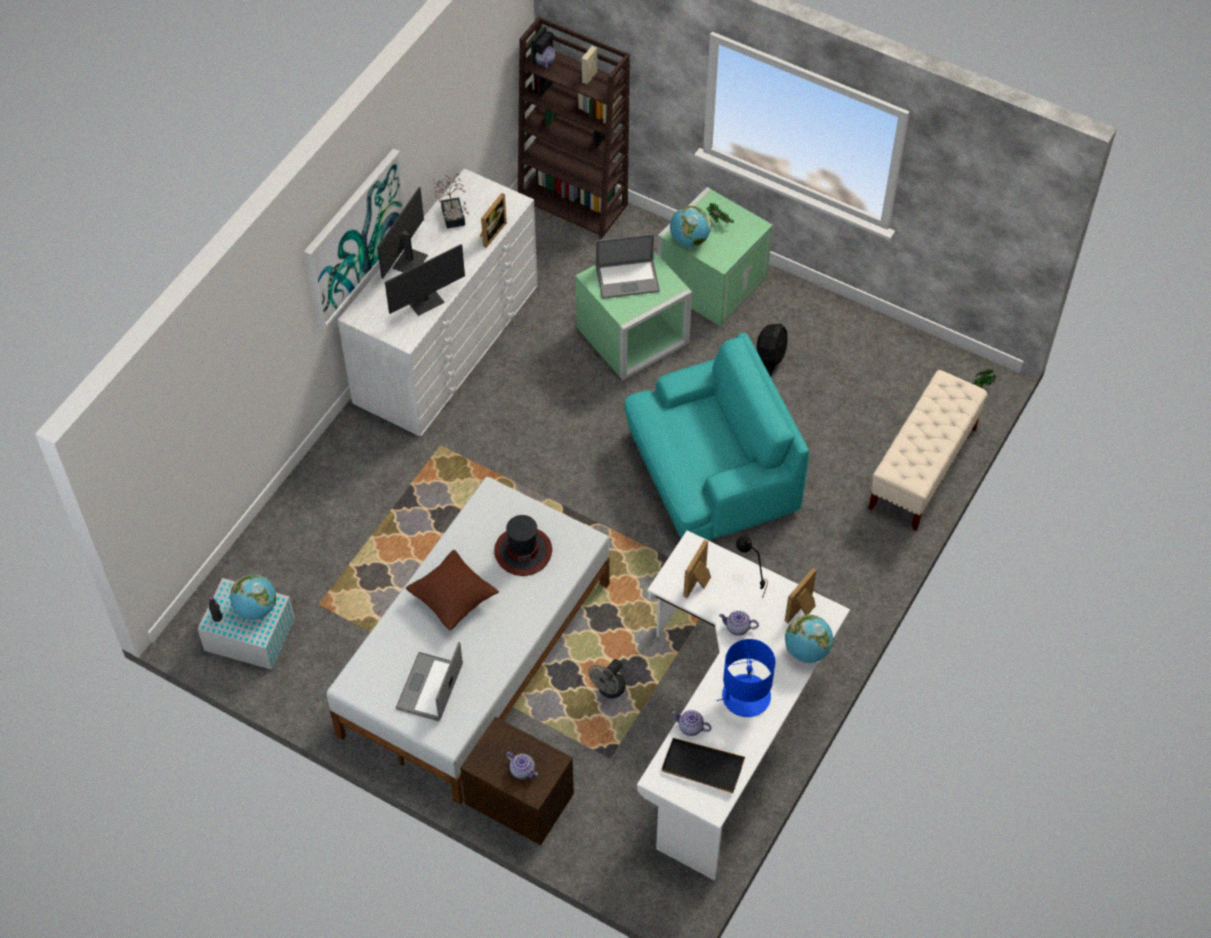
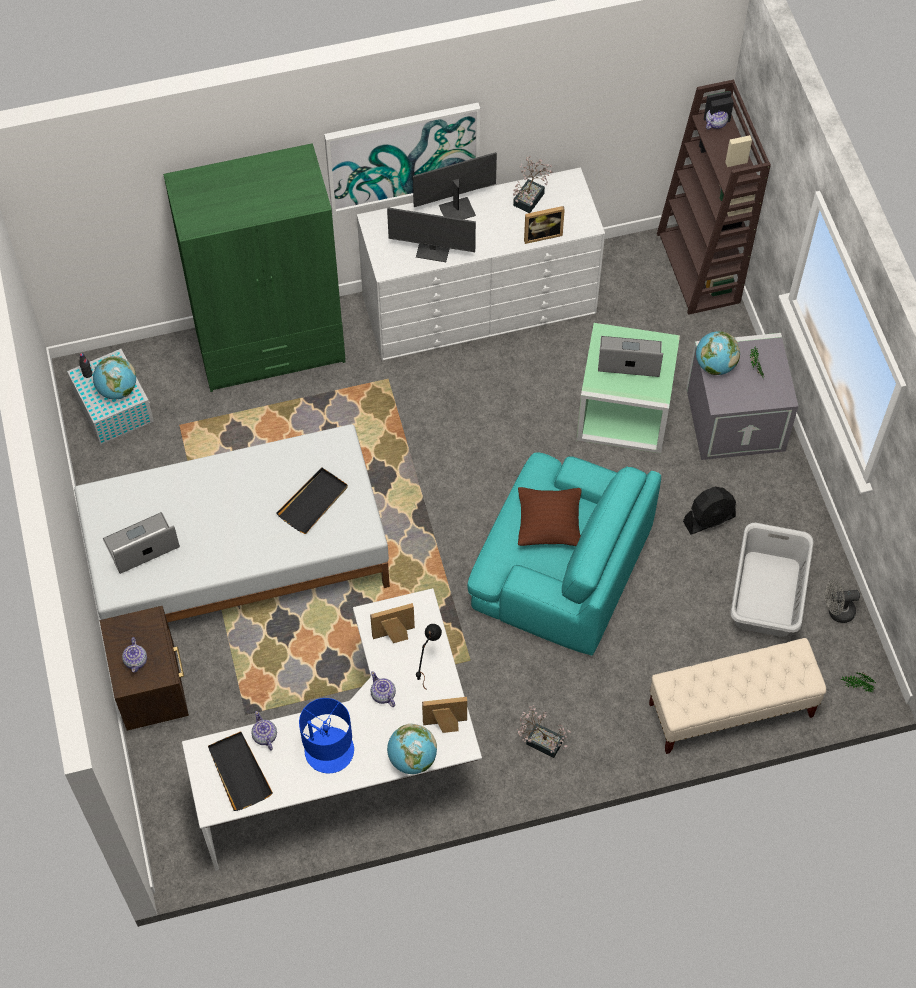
camera: 45 degrees right, 5 degrees up
brown pillow [406,550,499,630] -> brown pillow moved to [518,487,582,546]
hat [494,515,552,576] -> black tray [276,468,348,534]
grey fan [588,659,626,699] -> grey fan moved to [825,580,860,623]
laptop [596,234,660,299] -> laptop turned 150 degrees clockwise [598,336,663,377]
green storage box [657,187,773,326] -> grey storage box [686,333,798,460]
none -> green wardrobe [163,143,345,392]
none -> potted plant [517,705,571,758]
none -> grey laundry basket [731,523,814,637]

